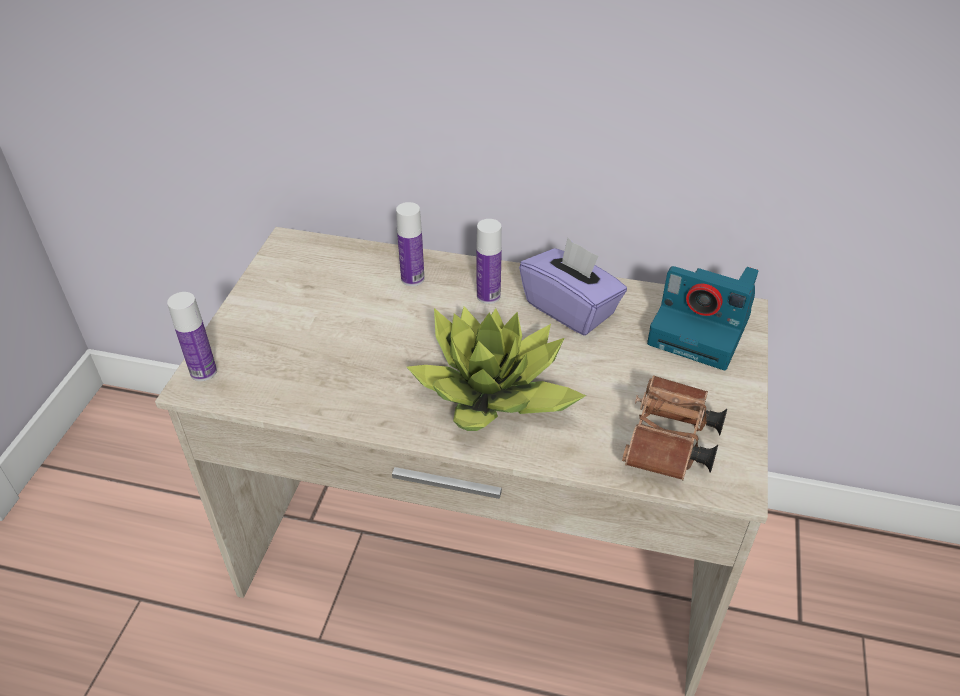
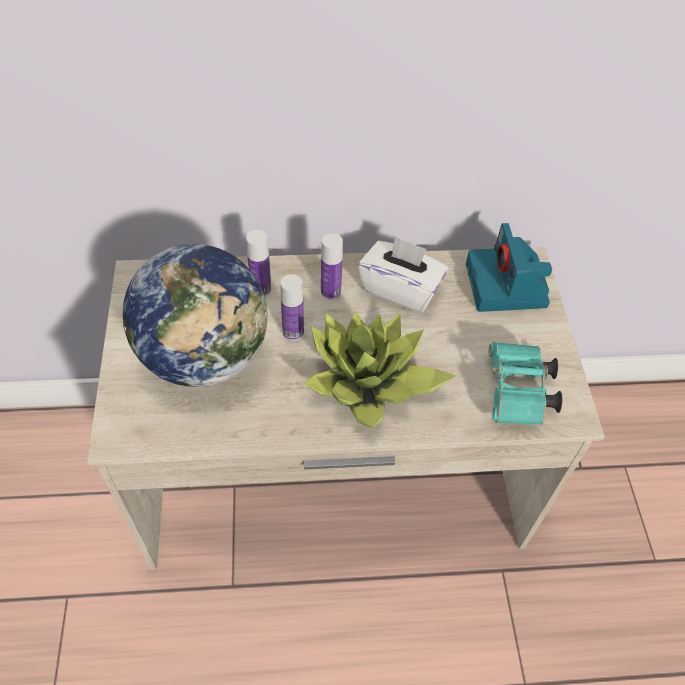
camera: 20 degrees left, 10 degrees up
bottle [167,292,217,381] -> bottle moved to [280,274,304,341]
purple tissue box [519,238,627,336] -> white tissue box [358,236,448,312]
brown binoculars [622,375,727,480] -> turquoise binoculars [489,342,562,425]
camera [647,266,758,370] -> camera turned 75 degrees clockwise [466,223,552,312]
none -> globe [122,244,268,387]

